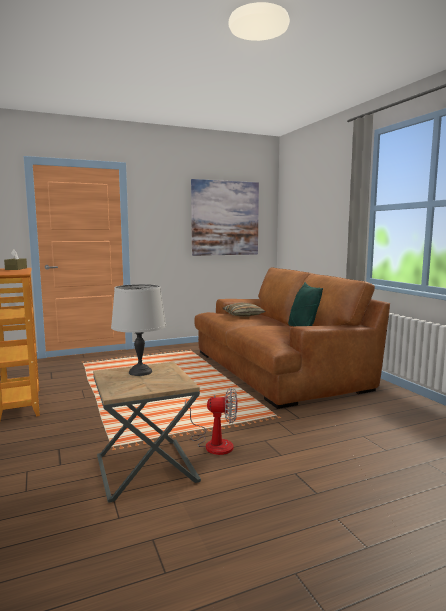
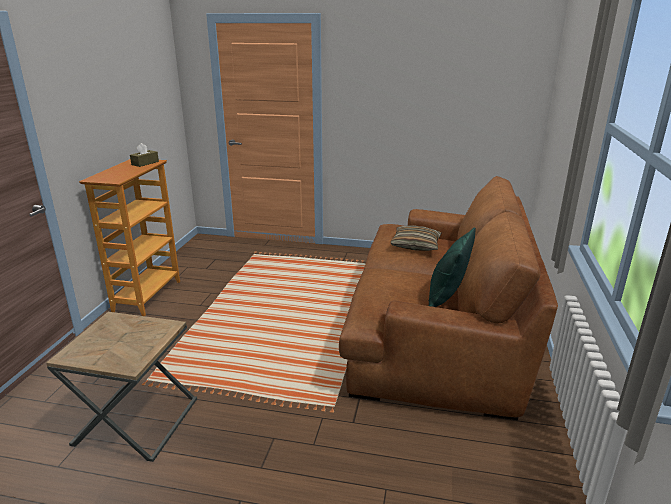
camera: 35 degrees right, 15 degrees up
grey table lamp [111,284,166,376] -> none
fan [185,388,237,455] -> none
picture [191,179,259,256] -> none

